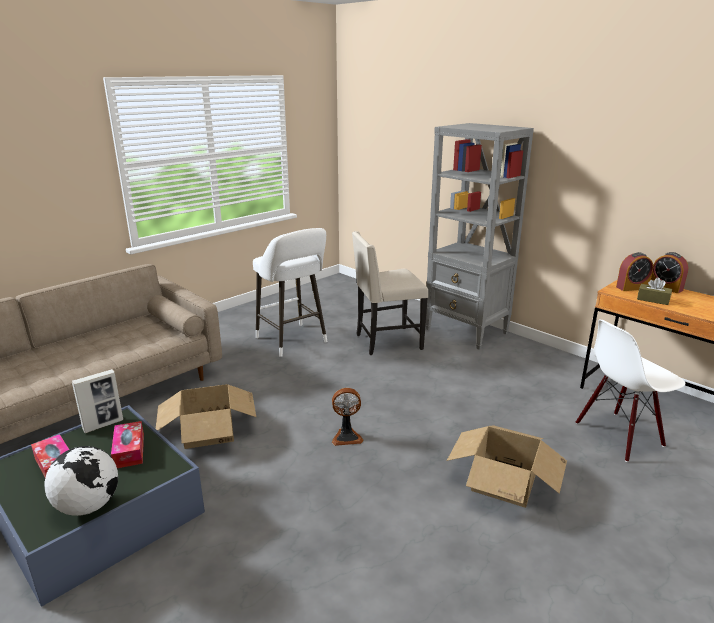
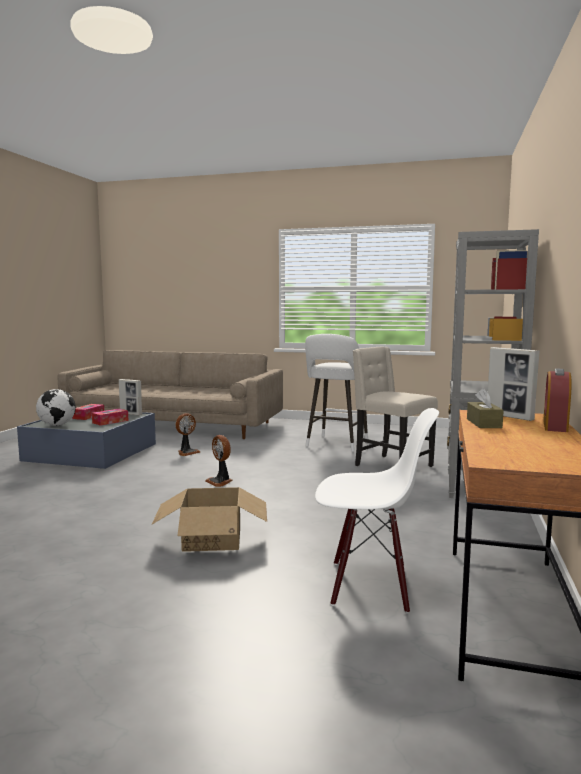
camera: 60 degrees right, 15 degrees down
cardboard box [156,384,256,449] -> fan [175,413,200,456]
white chair [576,320,685,462] -> white chair turned 150 degrees clockwise [315,408,439,613]
alarm clock [616,252,653,291] -> picture frame [488,347,540,421]

